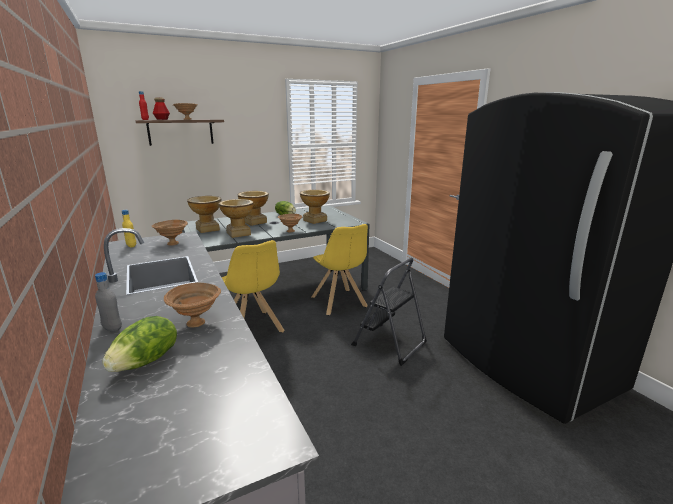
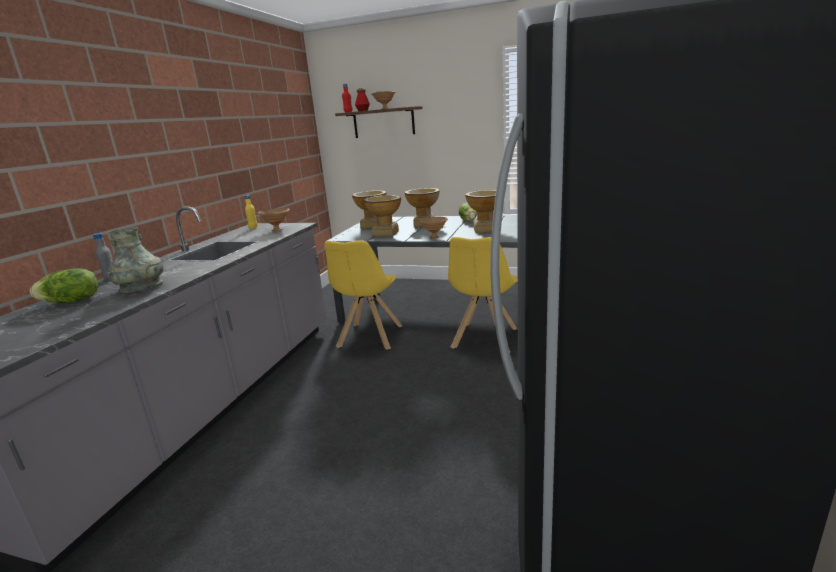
camera: 45 degrees right, 0 degrees up
brown bowl [164,283,221,328] -> grey vase [107,227,164,293]
black step ladder [351,258,427,366] -> none

